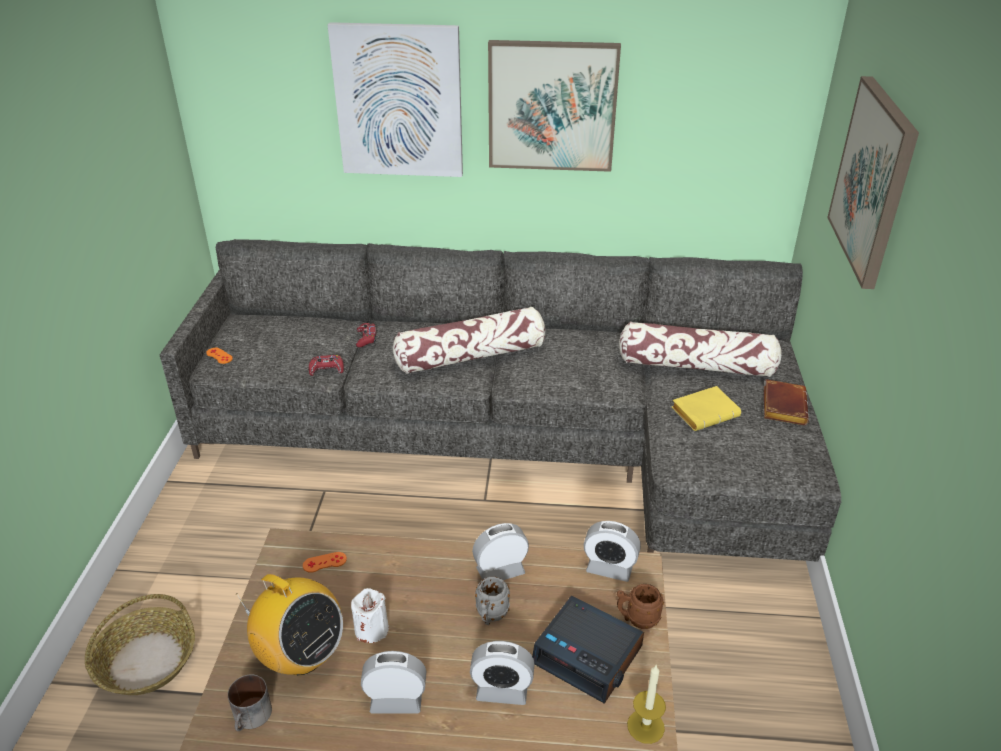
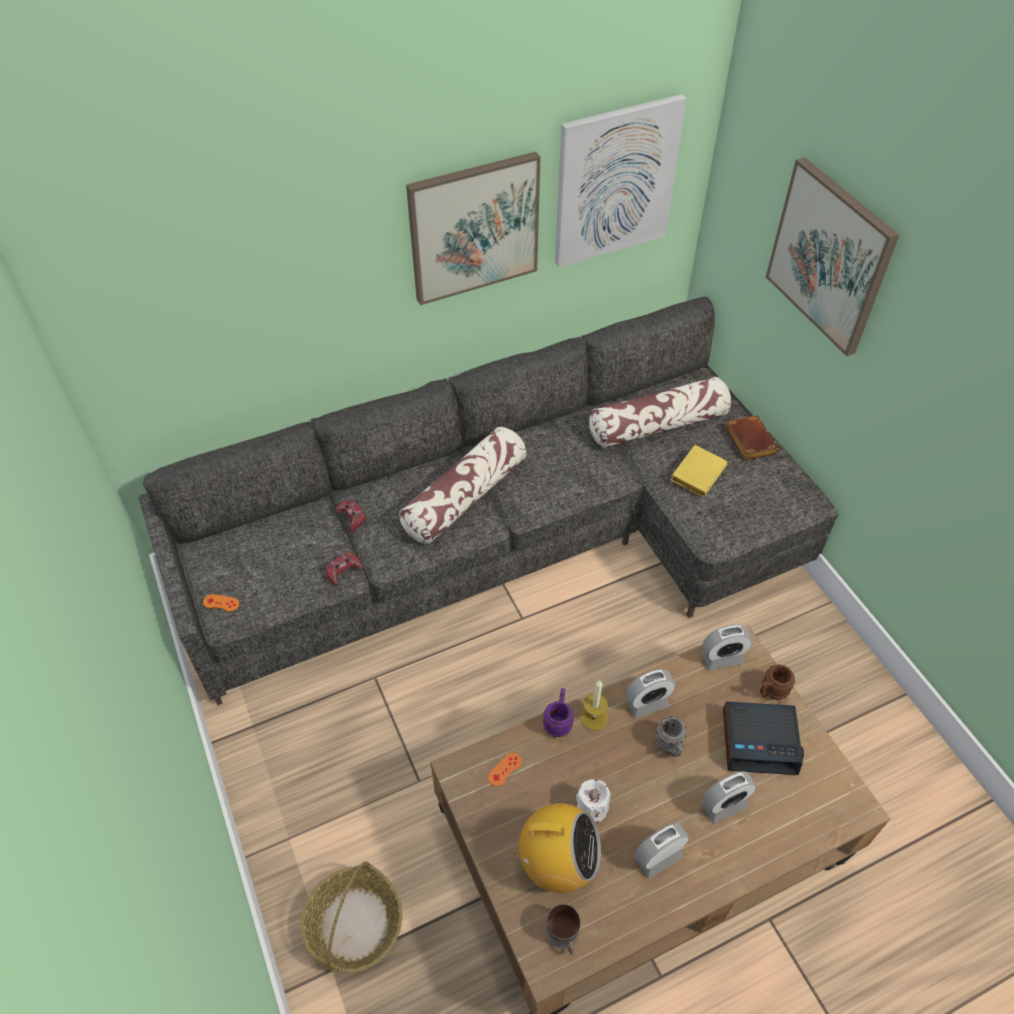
camera: 30 degrees left, 15 degrees up
picture [328,22,463,177] -> picture moved to [555,94,687,267]
alarm clock [472,523,529,580] -> alarm clock turned 150 degrees counterclockwise [625,669,676,718]
candle [627,665,666,744] -> candle moved to [580,680,608,730]
none -> purple mug [543,688,574,737]

